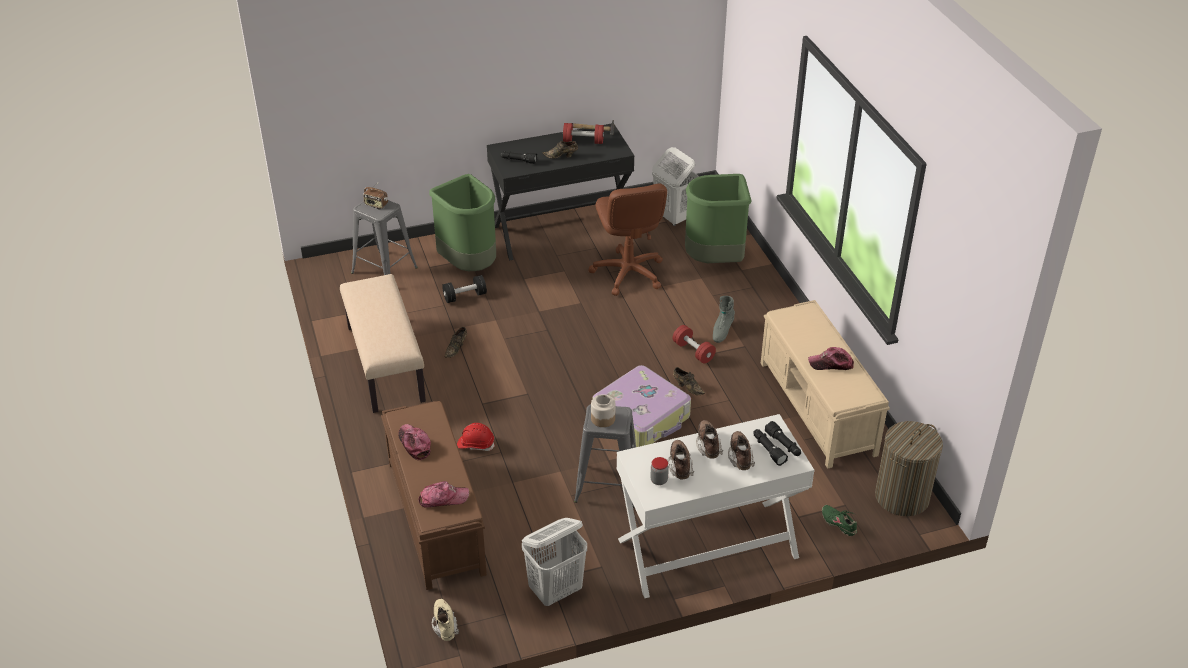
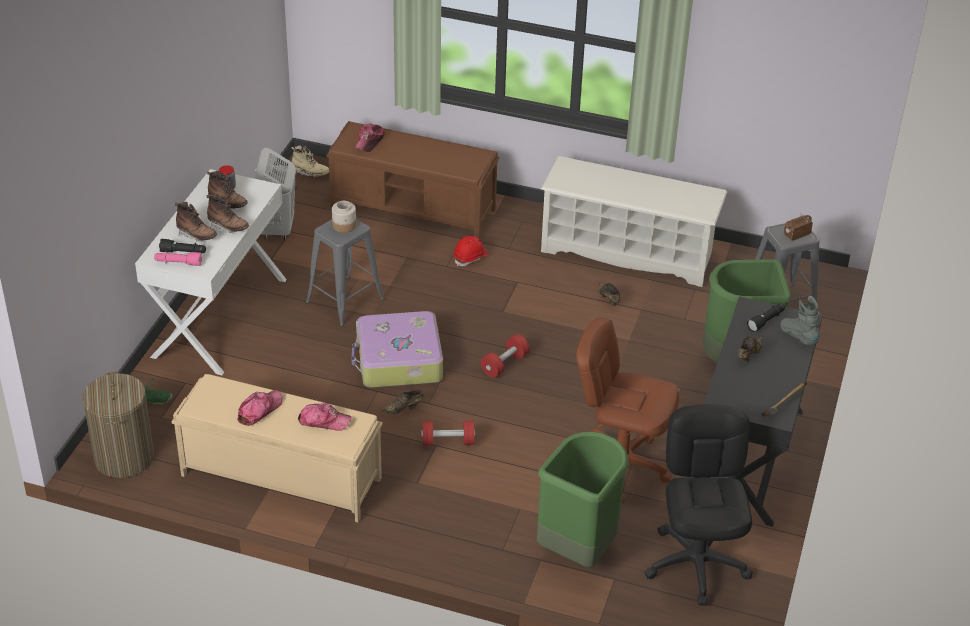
camera: 125 degrees right, 0 degrees up
beige bench [340,274,426,413] -> white shoe rack [541,156,727,287]
cap [398,424,431,460] -> cap moved to [298,403,352,431]
black dumbbell [442,275,487,303] -> none
red dumbbell [563,123,604,144] -> red dumbbell moved to [480,334,530,378]
white laundry basket [652,147,699,226] -> black office chair [644,404,753,606]
grey boot [713,296,735,343] -> grey boot moved to [780,296,820,345]
black flashlight [765,421,801,456] -> pink flashlight [154,252,202,266]

